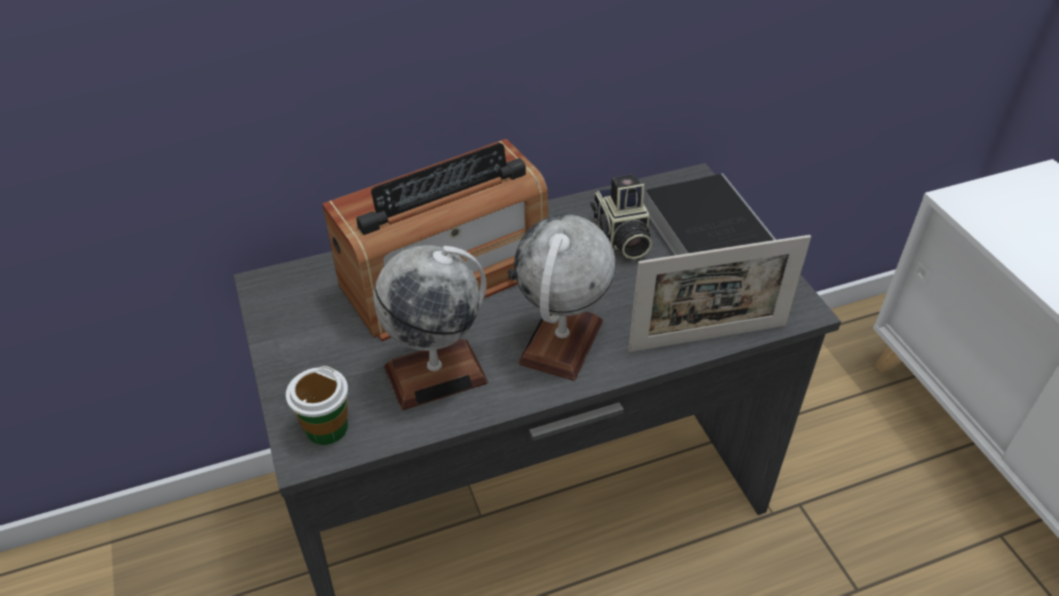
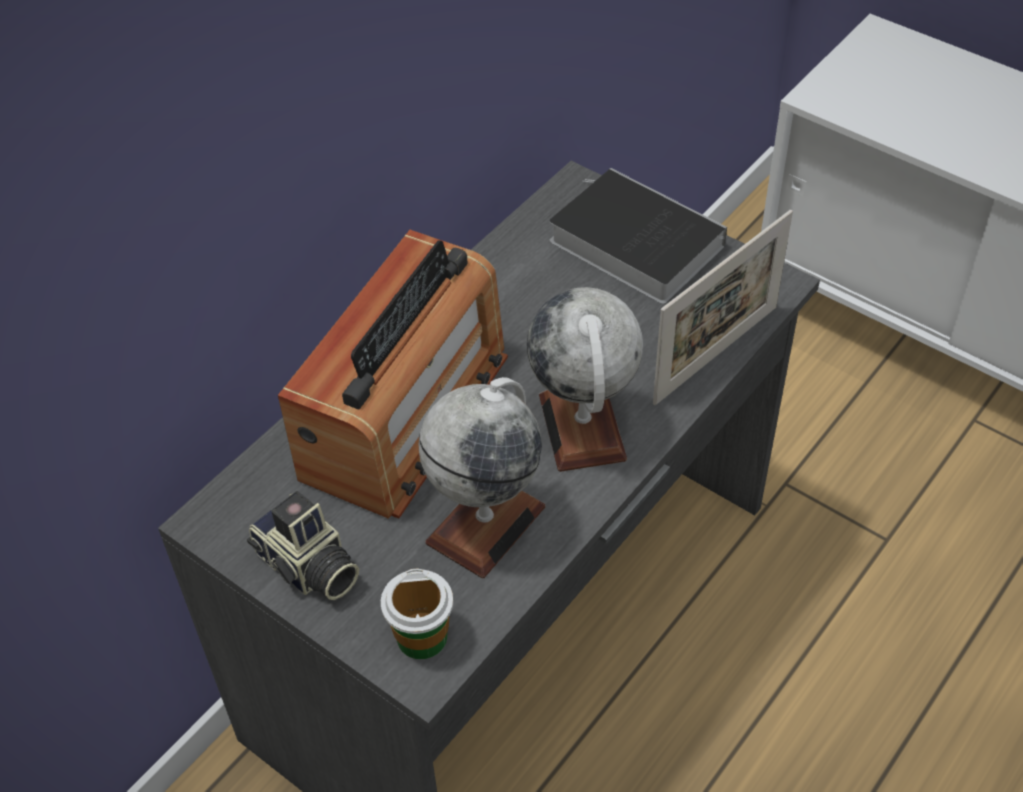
camera: 30 degrees left, 5 degrees up
camera [591,174,652,259] -> camera moved to [247,491,359,600]

